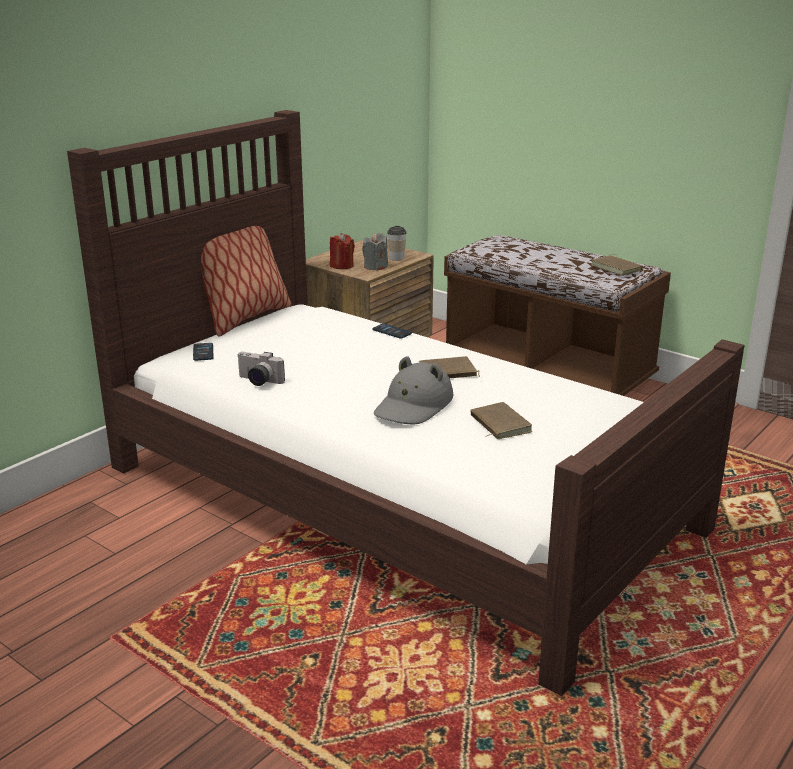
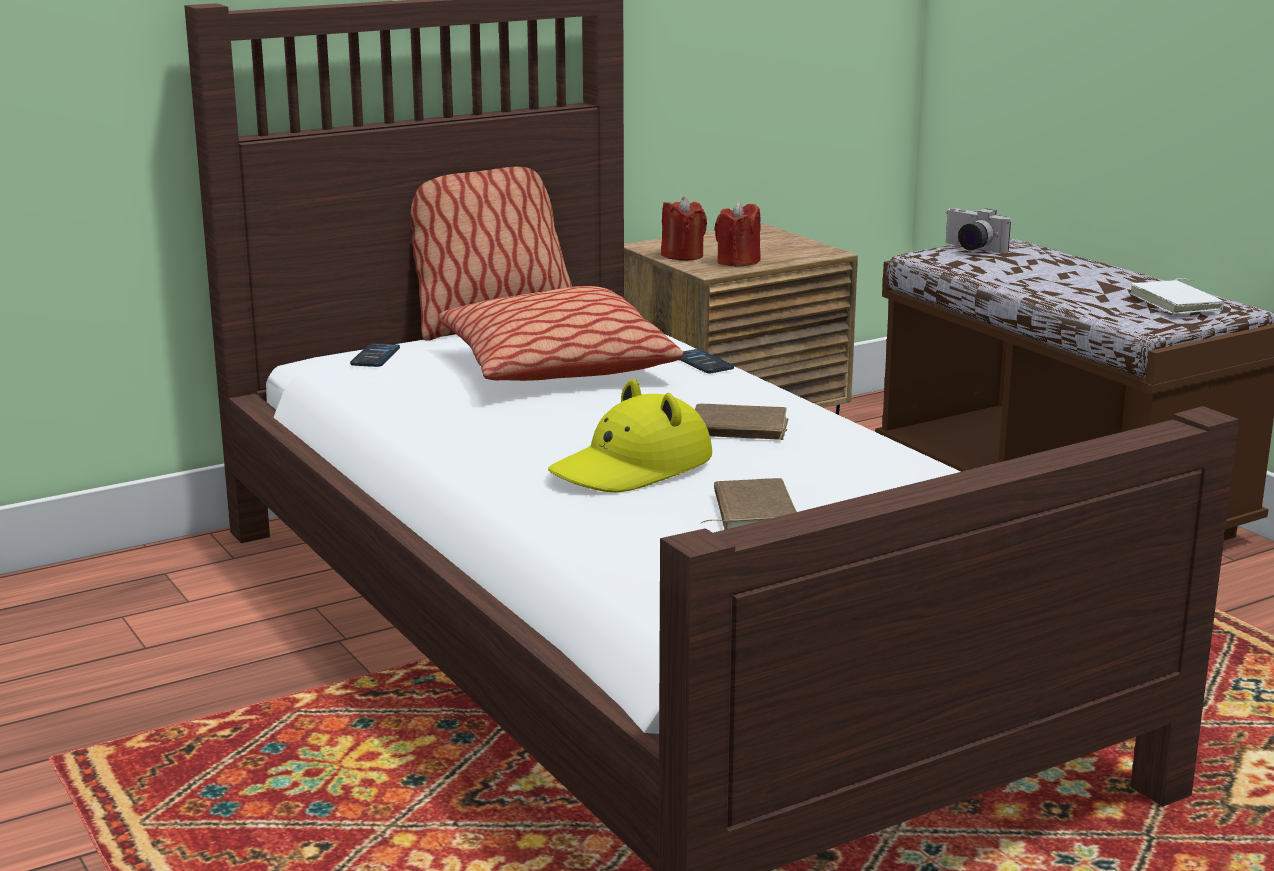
camera: 20 degrees right, 5 degrees down
camera [237,352,285,386] -> camera moved to [946,208,1011,253]
grey candle [362,233,388,270] -> red candle [715,201,761,267]
grey hat [374,356,453,424] -> yellow hat [548,379,712,492]
cup [387,226,407,261] -> none
brown book [591,254,643,276] -> white book [1129,278,1225,314]
none -> pillow [439,286,683,381]

